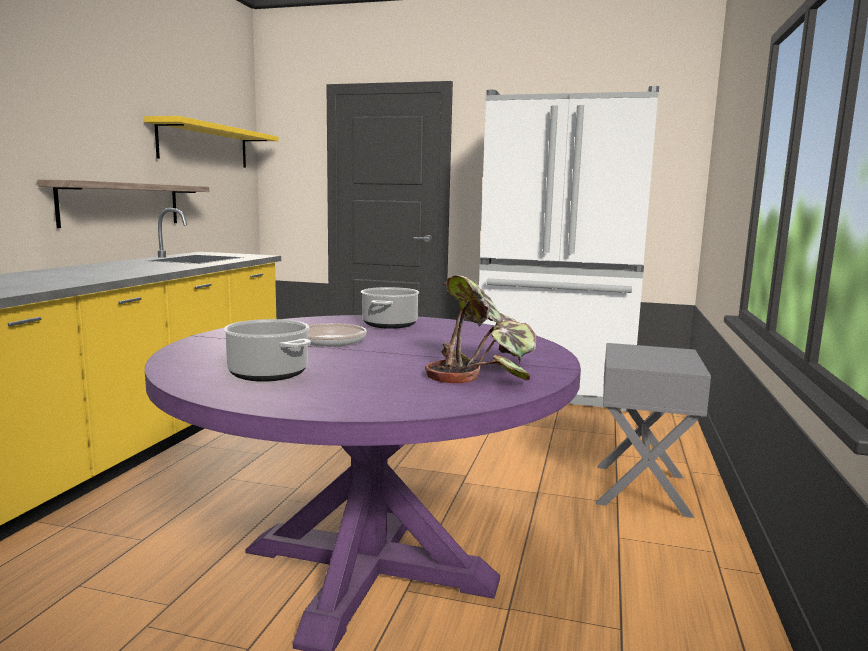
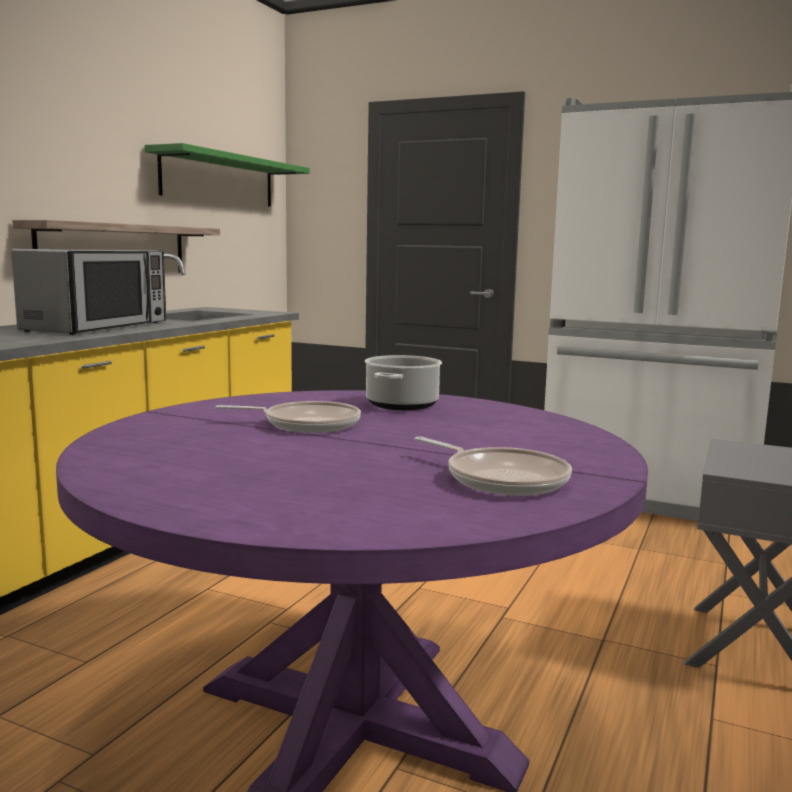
camera: 10 degrees right, 0 degrees up
yellow shelf [144,116,278,168] -> green shelf [144,143,310,206]
cooking pot [223,319,311,382] -> none
potted plant [425,276,536,383] -> frying pan [415,437,572,496]
none -> microwave [11,249,166,335]

